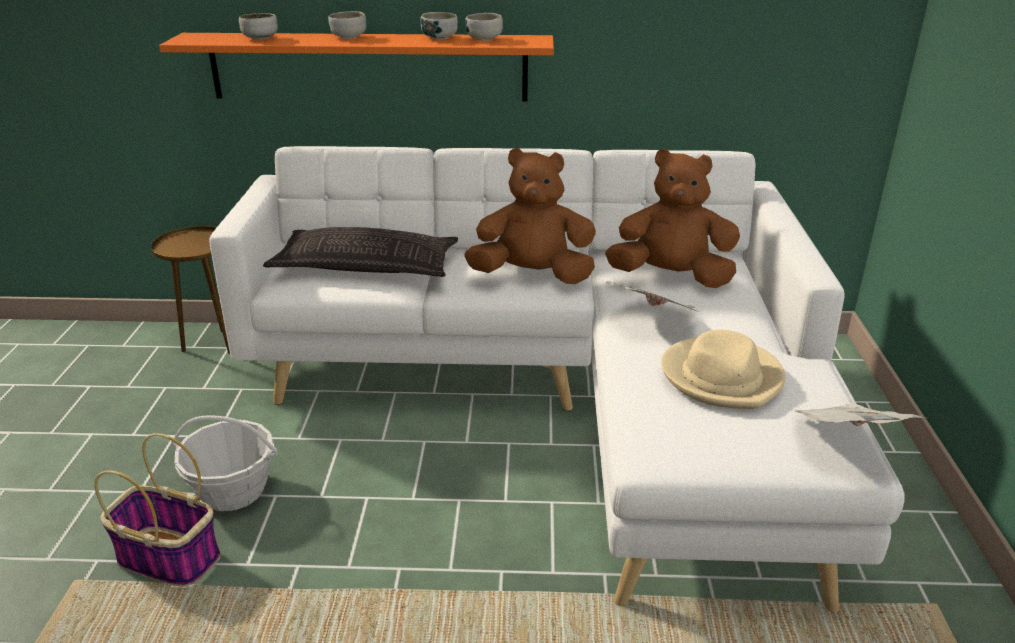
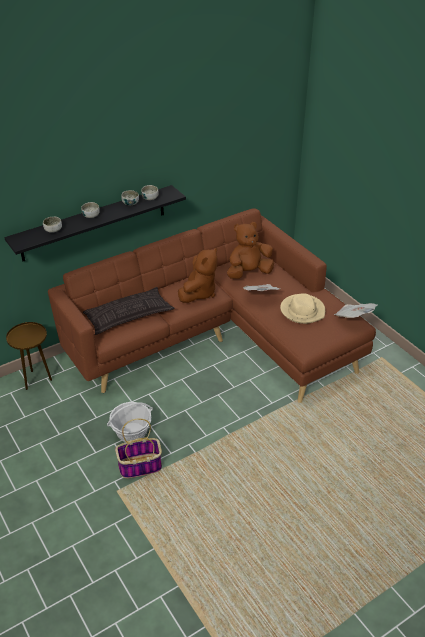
camera: 35 degrees left, 10 degrees up
orange shelf [159,33,554,101] -> black shelf [4,185,186,261]
white sofa [209,146,905,612] -> brown sofa [48,209,376,403]
brown plush toy [464,148,596,284] -> brown plush toy turned 150 degrees clockwise [178,248,218,303]

